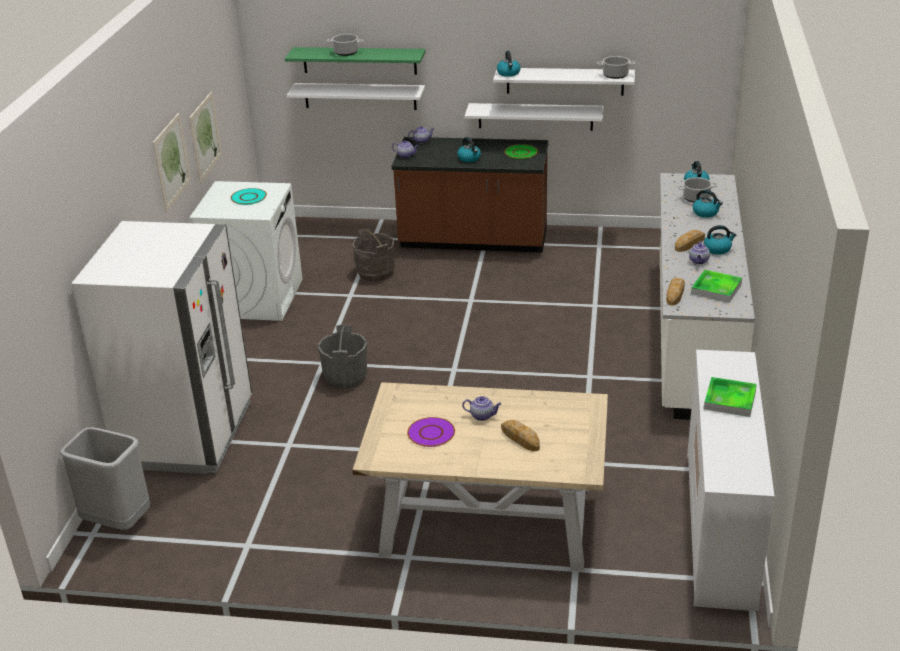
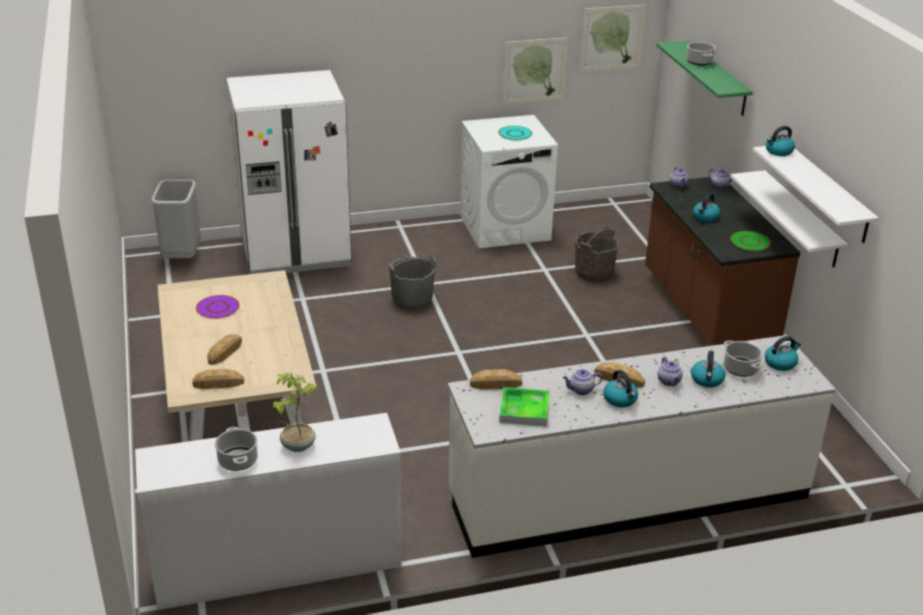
camera: 65 degrees right, 0 degrees up
picture [153,113,191,212] -> picture moved to [579,5,646,72]
white shelf [287,83,425,110] -> none
teapot [462,396,501,421] -> teapot moved to [658,357,683,386]
cooking pot [597,56,635,79] -> cooking pot moved to [215,427,258,471]
tray [704,377,757,417] -> potted plant [273,373,317,452]
none -> bread [192,369,244,389]

